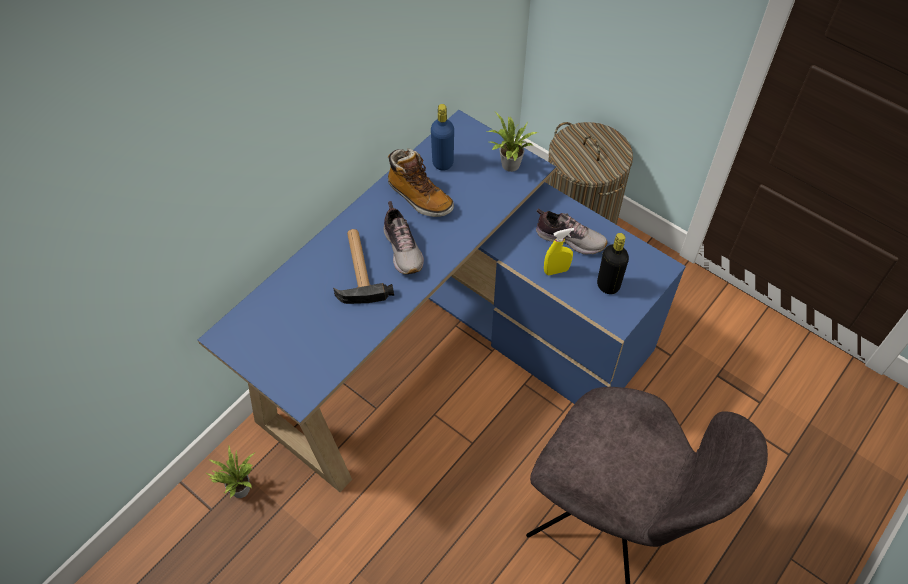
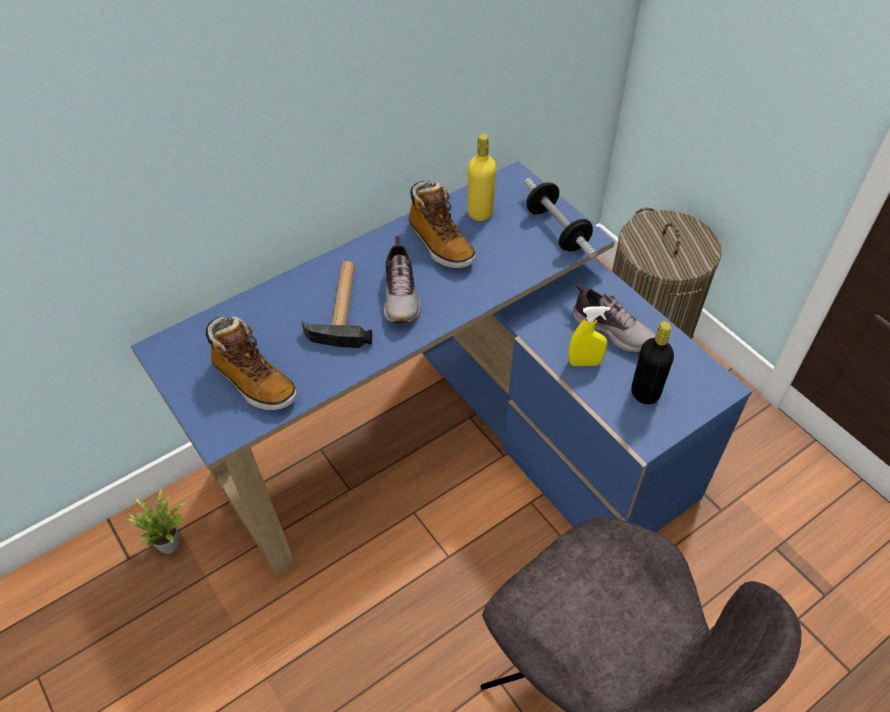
camera: 15 degrees right, 5 degrees down
blue bottle [431,104,454,171] -> yellow bottle [468,134,496,221]
potted plant [486,112,538,172] -> dumbbell [524,178,597,258]
none -> boot [206,316,297,410]

